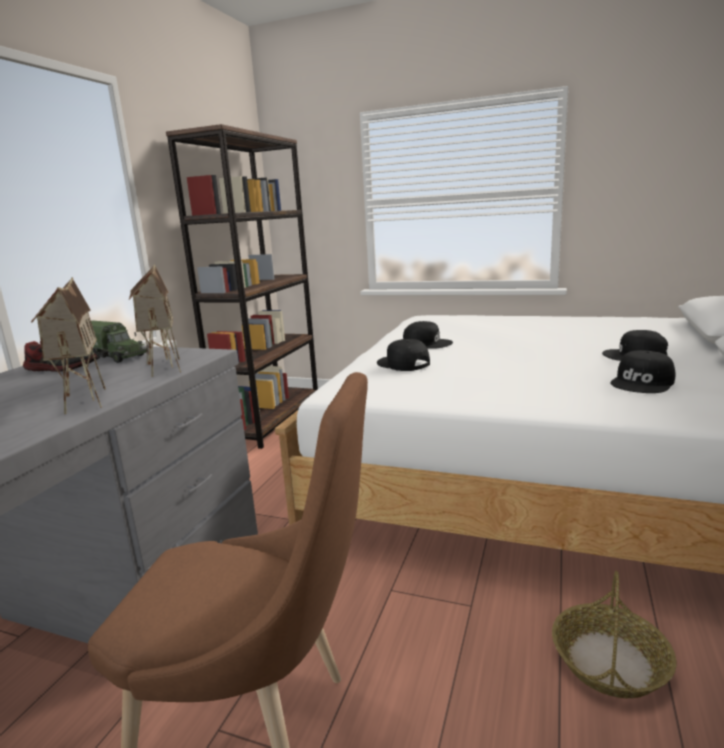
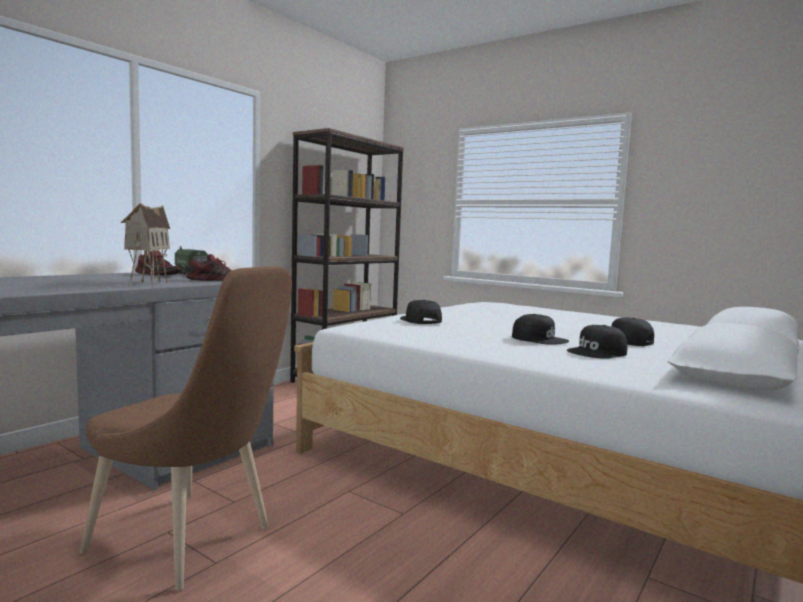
camera: 15 degrees right, 10 degrees down
toy house [129,264,181,377] -> shoe [186,254,232,281]
black cap [403,321,453,349] -> black cap moved to [512,314,569,345]
basket [552,571,676,698] -> none

